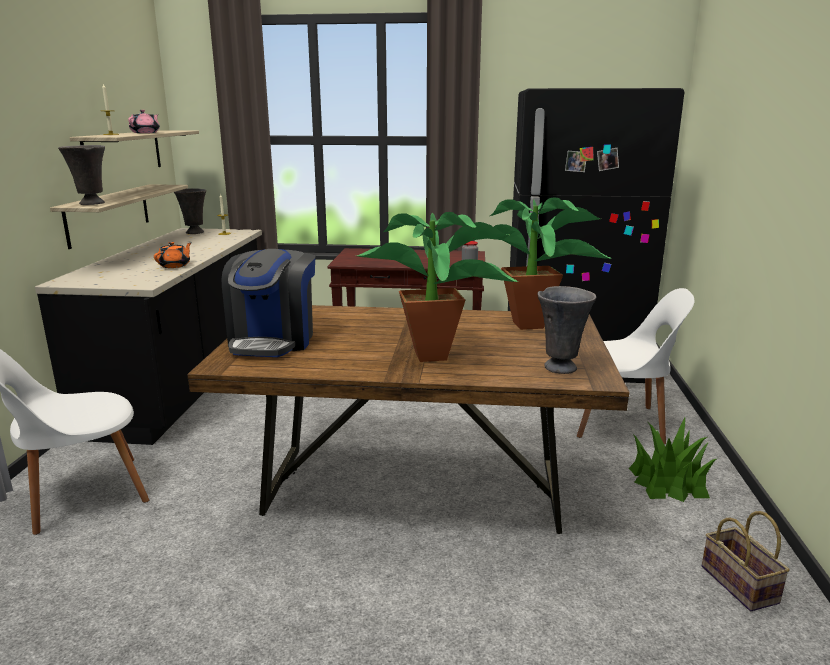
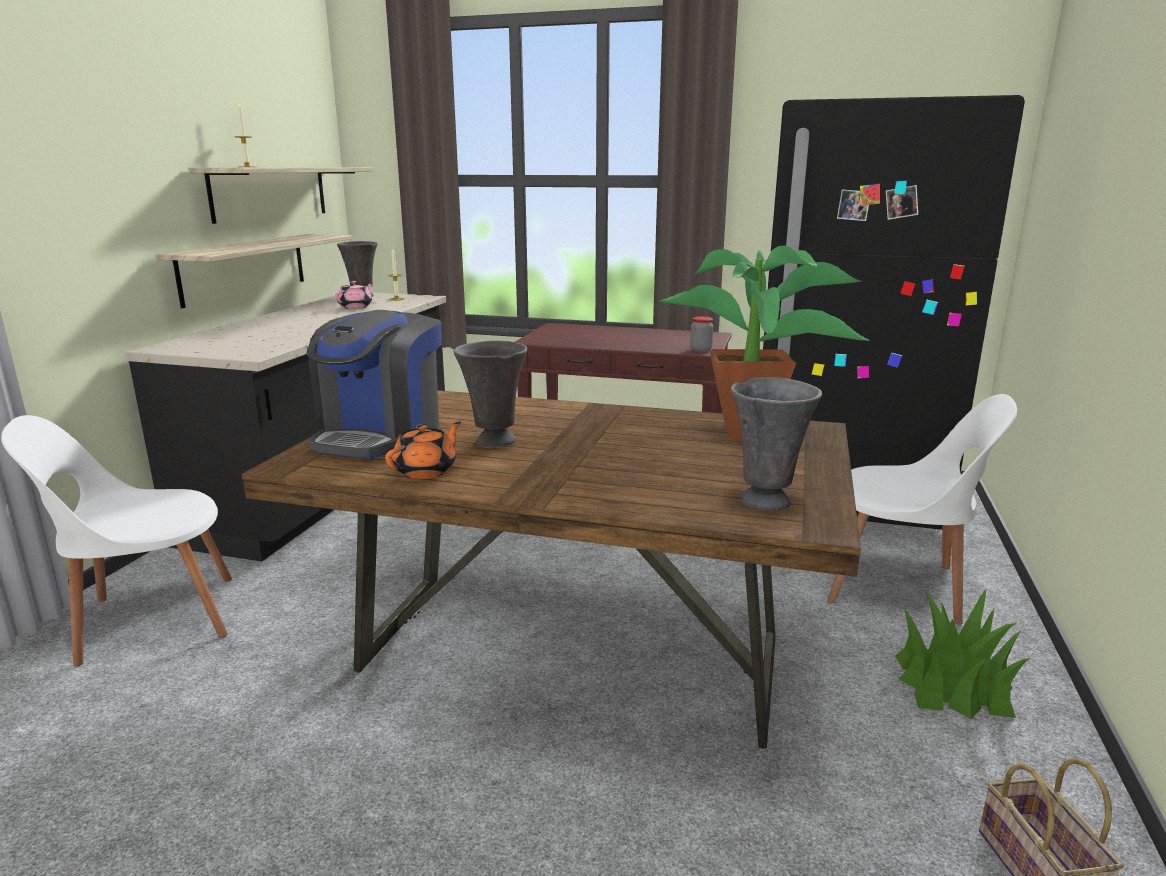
camera: 10 degrees right, 0 degrees up
grey vase [58,145,105,205] -> grey vase moved to [454,340,527,448]
pink teapot [128,110,160,133] -> pink teapot moved to [335,281,373,309]
orange teapot [154,242,192,268] -> orange teapot moved to [385,422,461,479]
potted plant [357,212,518,362] -> none

